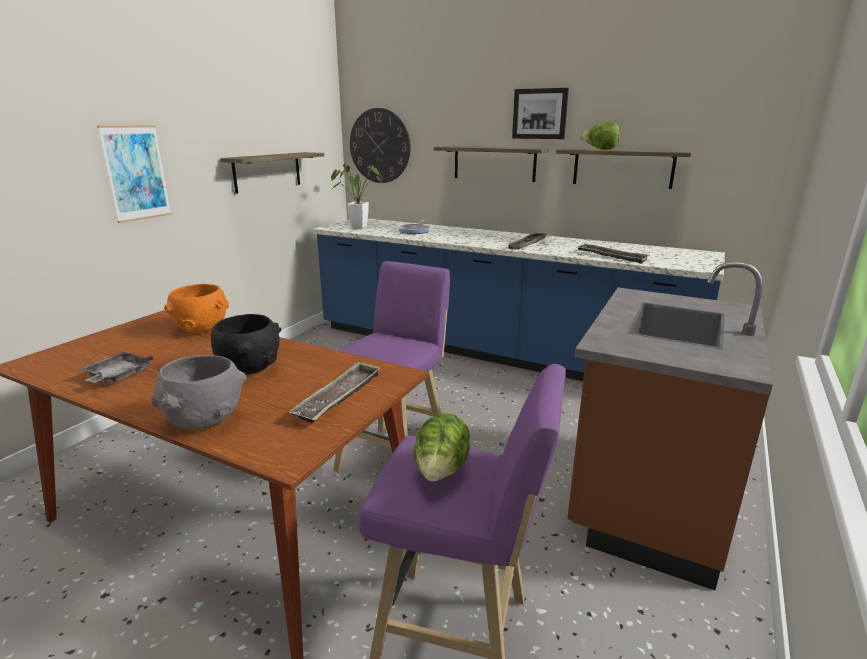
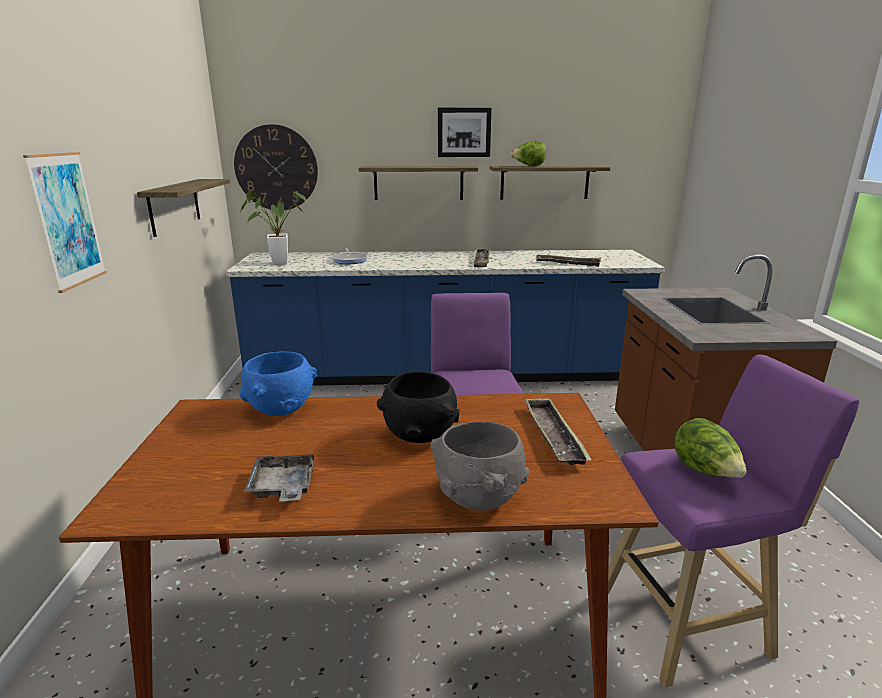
camera: 30 degrees left, 0 degrees up
orange bowl [164,284,229,333] -> blue bowl [239,351,317,416]

